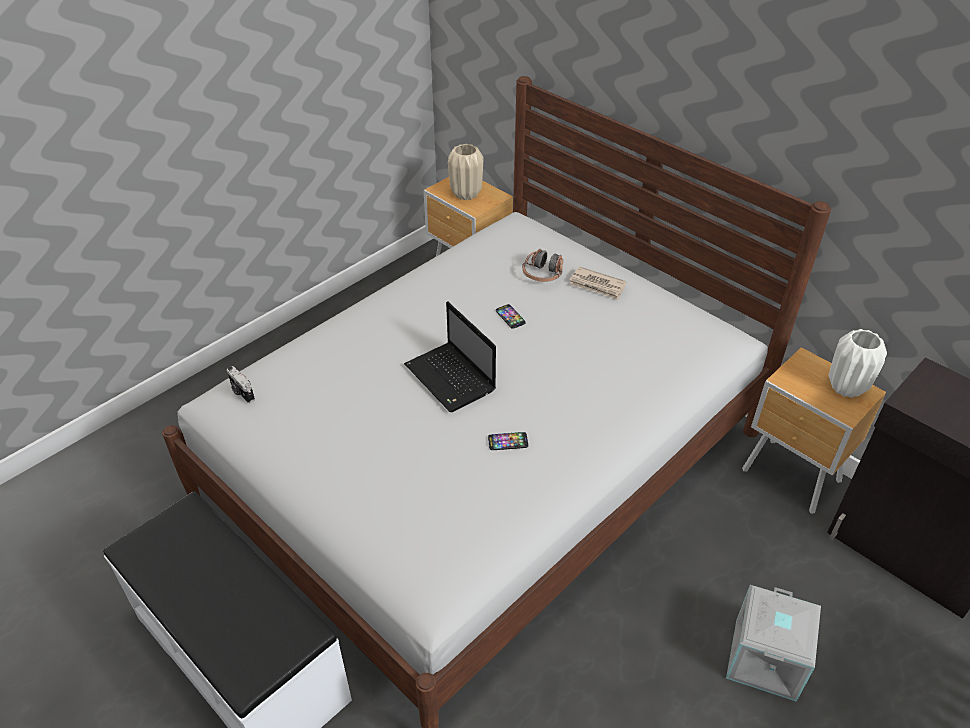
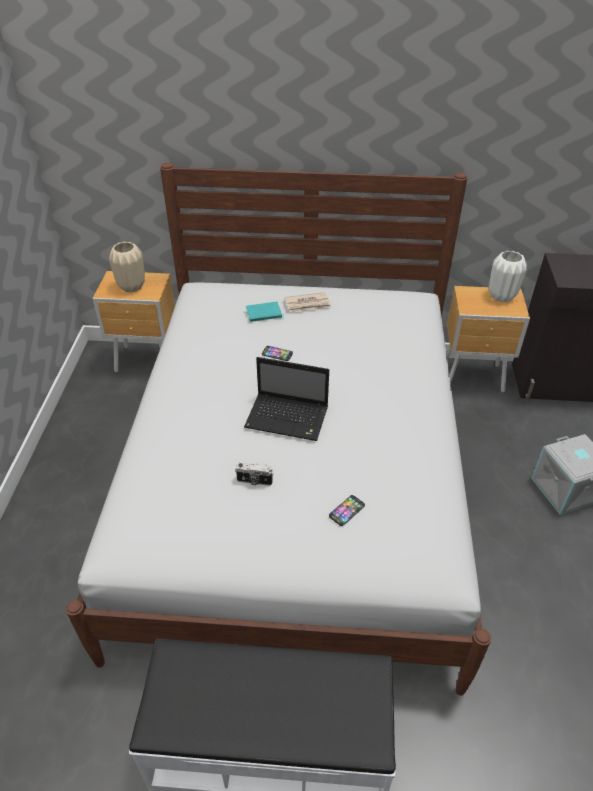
camera: 40 degrees left, 0 degrees up
camera [227,366,255,403] -> camera moved to [235,463,274,486]
phone [488,432,528,450] -> phone moved to [329,495,365,526]
headphones [522,249,563,282] -> turquoise book [246,301,284,322]

